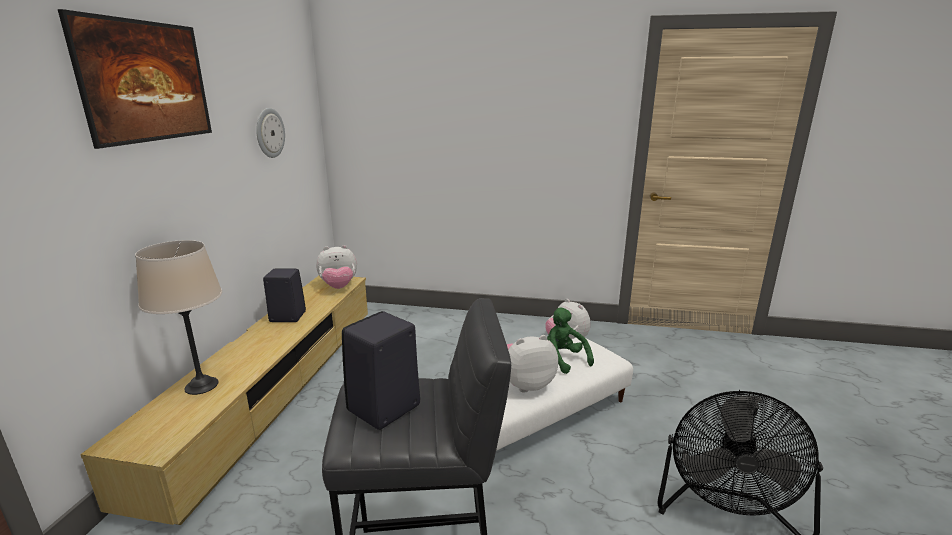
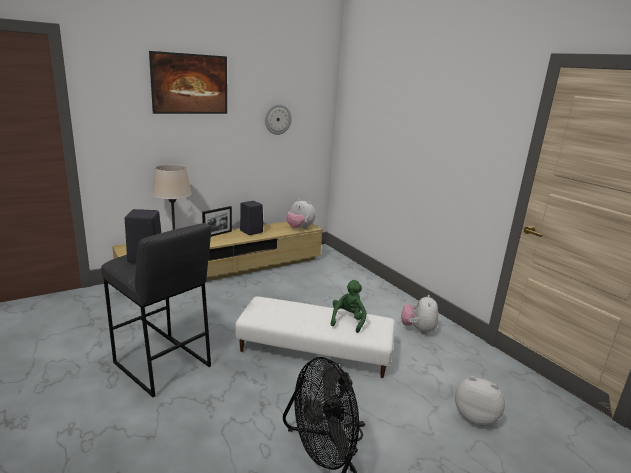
camera: 45 degrees right, 0 degrees up
plush toy [507,335,558,393] -> plush toy moved to [455,376,505,426]
none -> picture frame [202,206,232,237]

